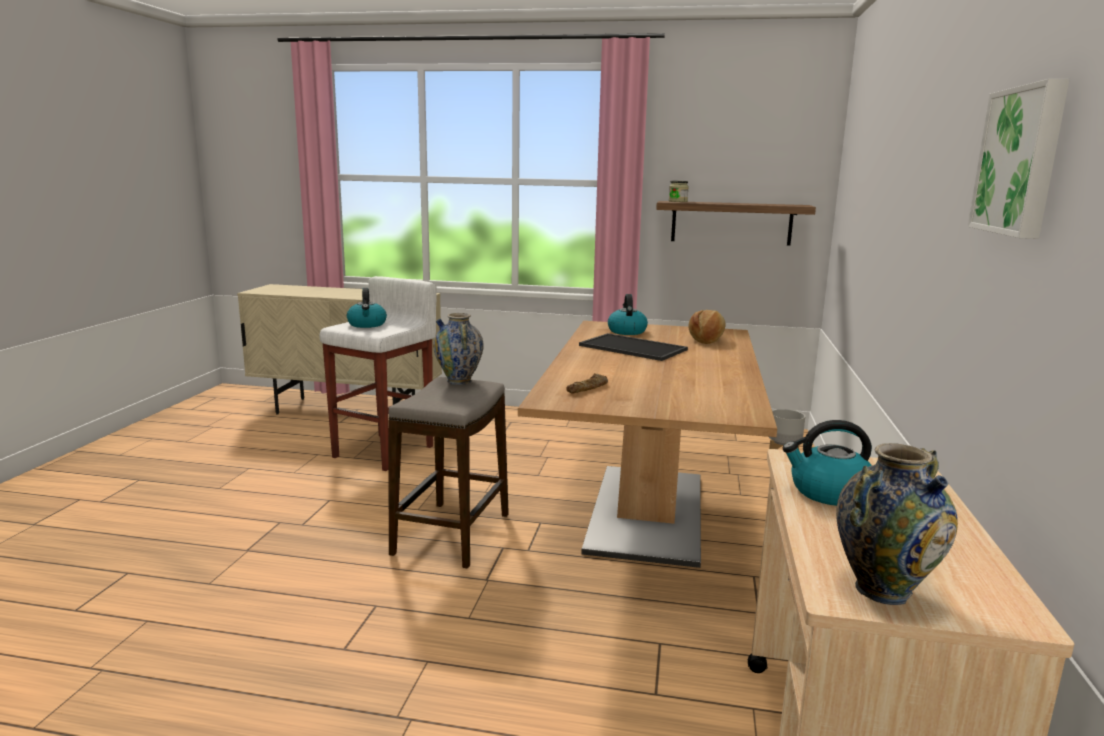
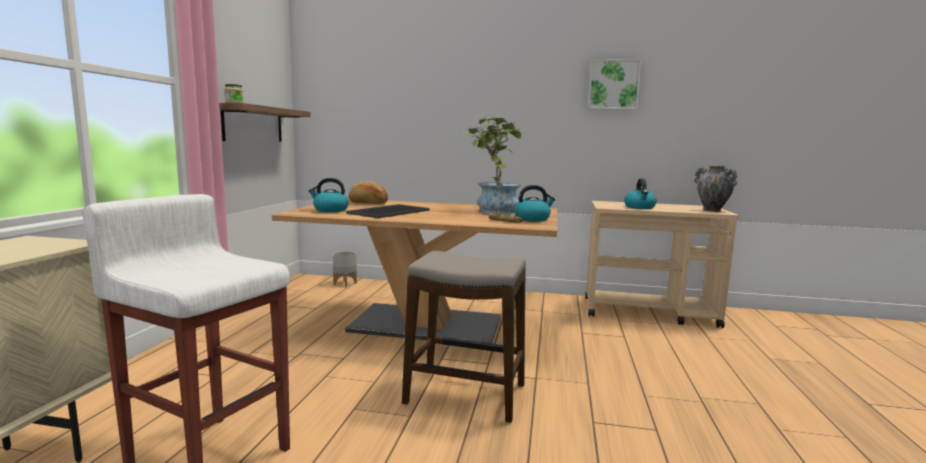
camera: 90 degrees left, 5 degrees down
kettle [347,288,387,328] -> kettle moved to [514,185,555,222]
vase [433,313,484,385] -> none
none -> potted plant [459,115,523,214]

